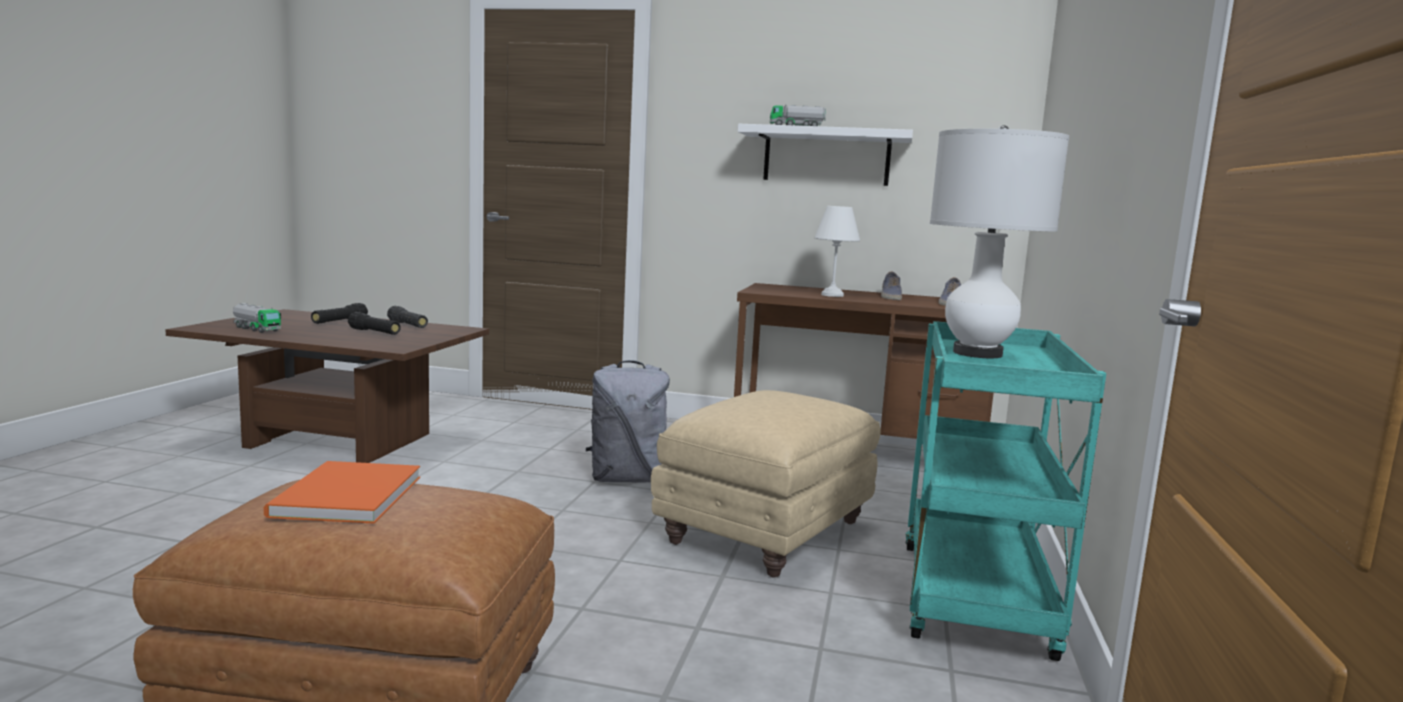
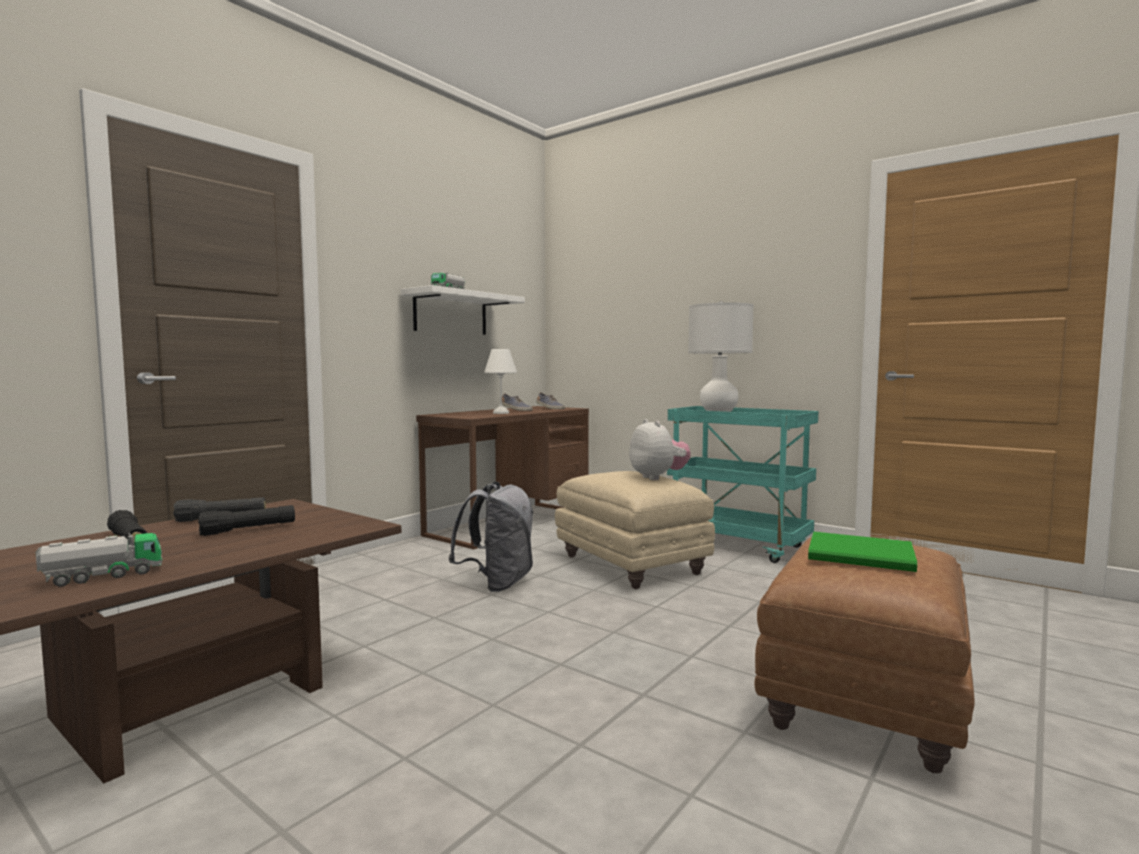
camera: 65 degrees left, 5 degrees down
orange book [264,461,420,524] -> green book [808,532,917,572]
none -> plush toy [629,419,690,480]

